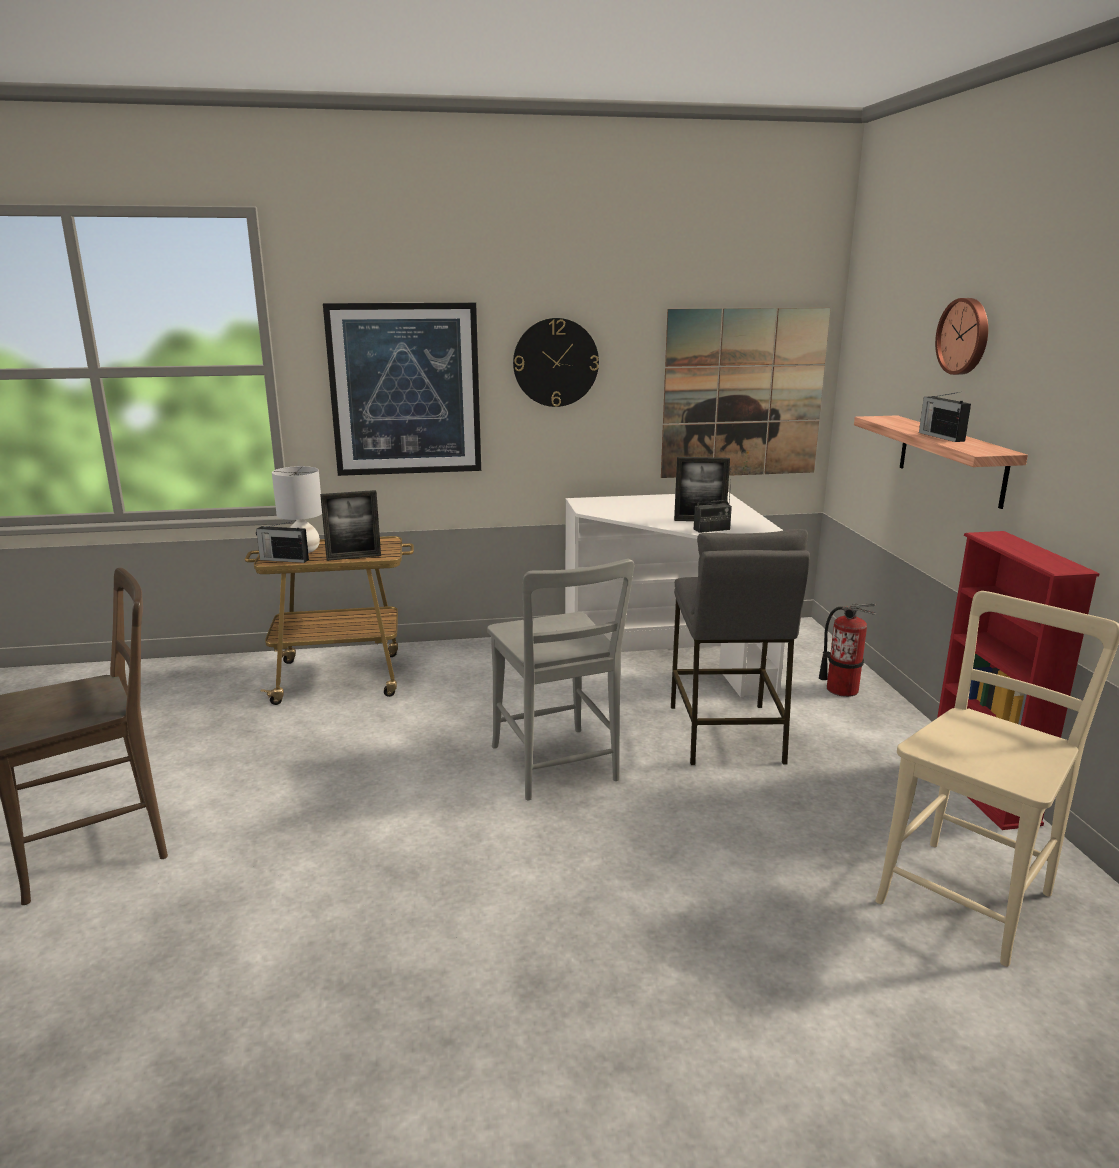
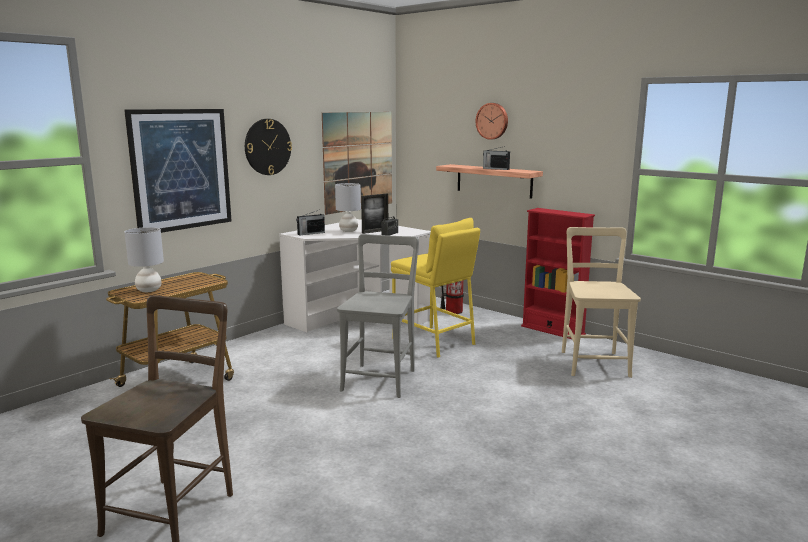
camera: 40 degrees left, 5 degrees down
radio [256,521,309,563] -> radio moved to [296,210,325,235]
picture frame [320,490,381,561] -> none
grey chair [487,559,634,800] -> grey chair turned 105 degrees counterclockwise [337,234,419,398]
grey stool [671,529,810,765] -> yellow stool [391,218,480,358]
none -> grey table lamp [335,183,361,232]

